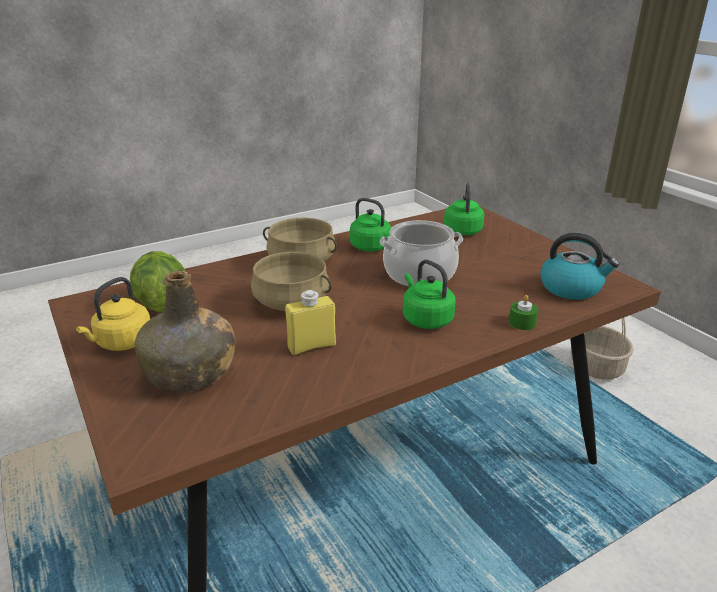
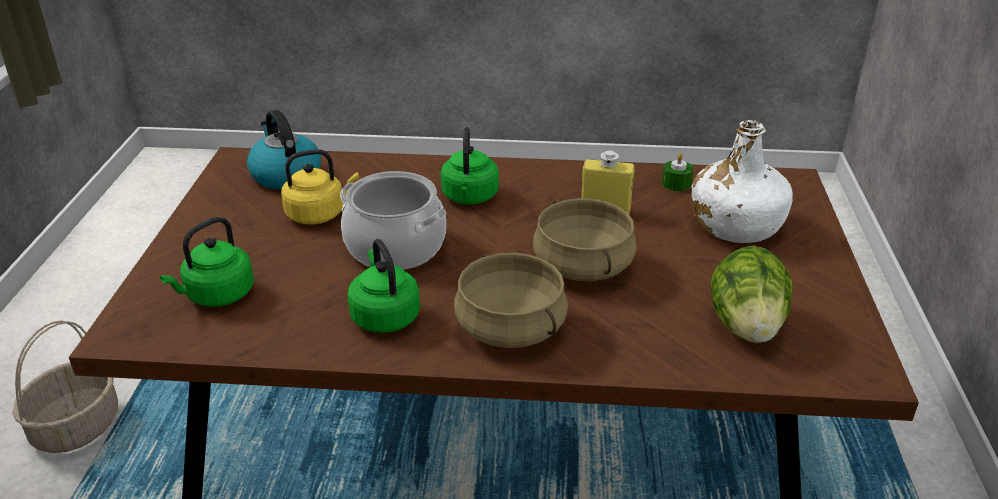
camera: 145 degrees left, 5 degrees up
yellow kettle [76,277,150,351] -> yellow kettle moved to [281,149,359,225]
green bottle [135,271,235,392] -> white bottle [691,120,793,243]
green candle [509,295,539,330] -> green candle moved to [662,153,694,191]

